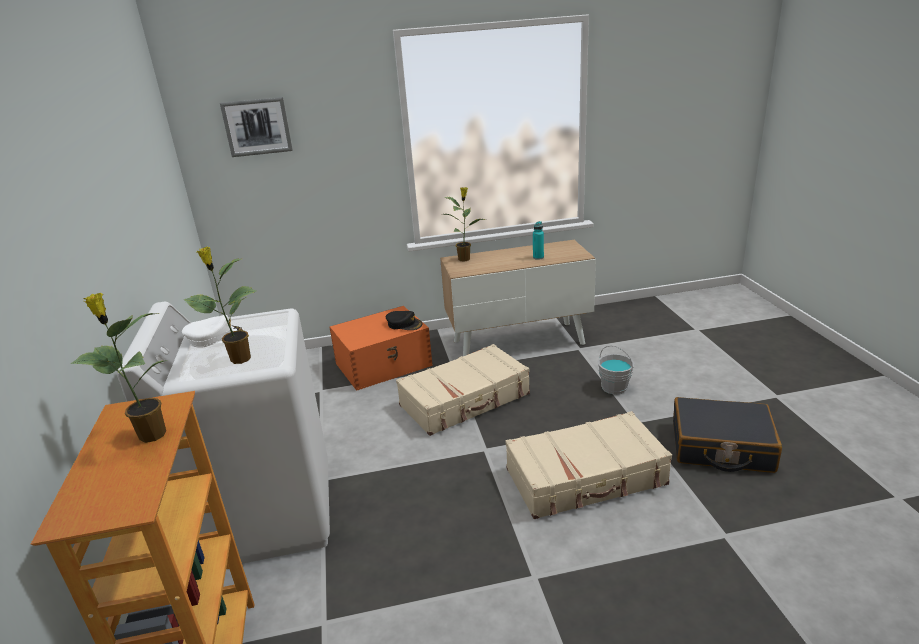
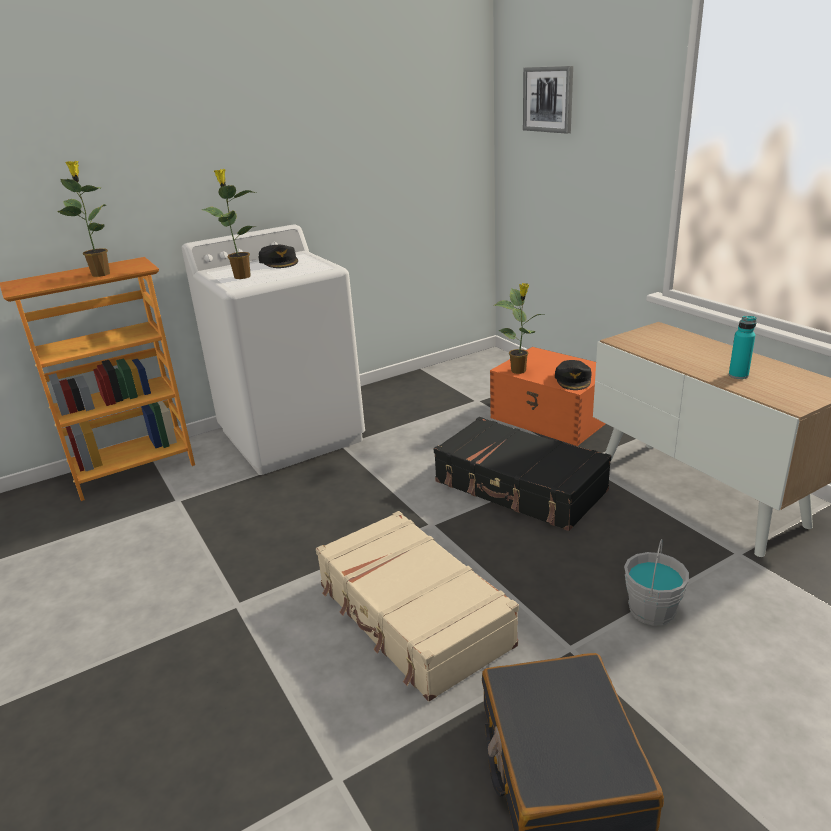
camera: 70 degrees right, 0 degrees up
white cap [182,315,245,348] -> black cap [259,245,298,268]
beige suitcase [396,344,530,436] -> black suitcase [434,417,611,531]
potted plant [442,187,487,262] -> potted plant moved to [494,283,545,374]

